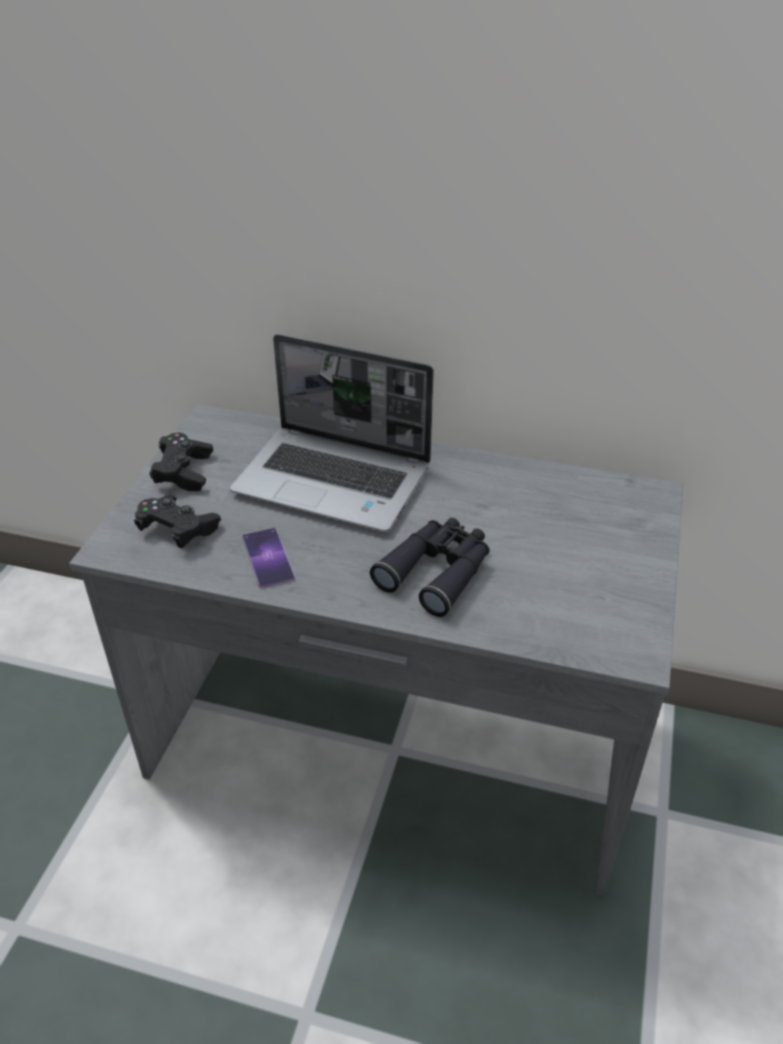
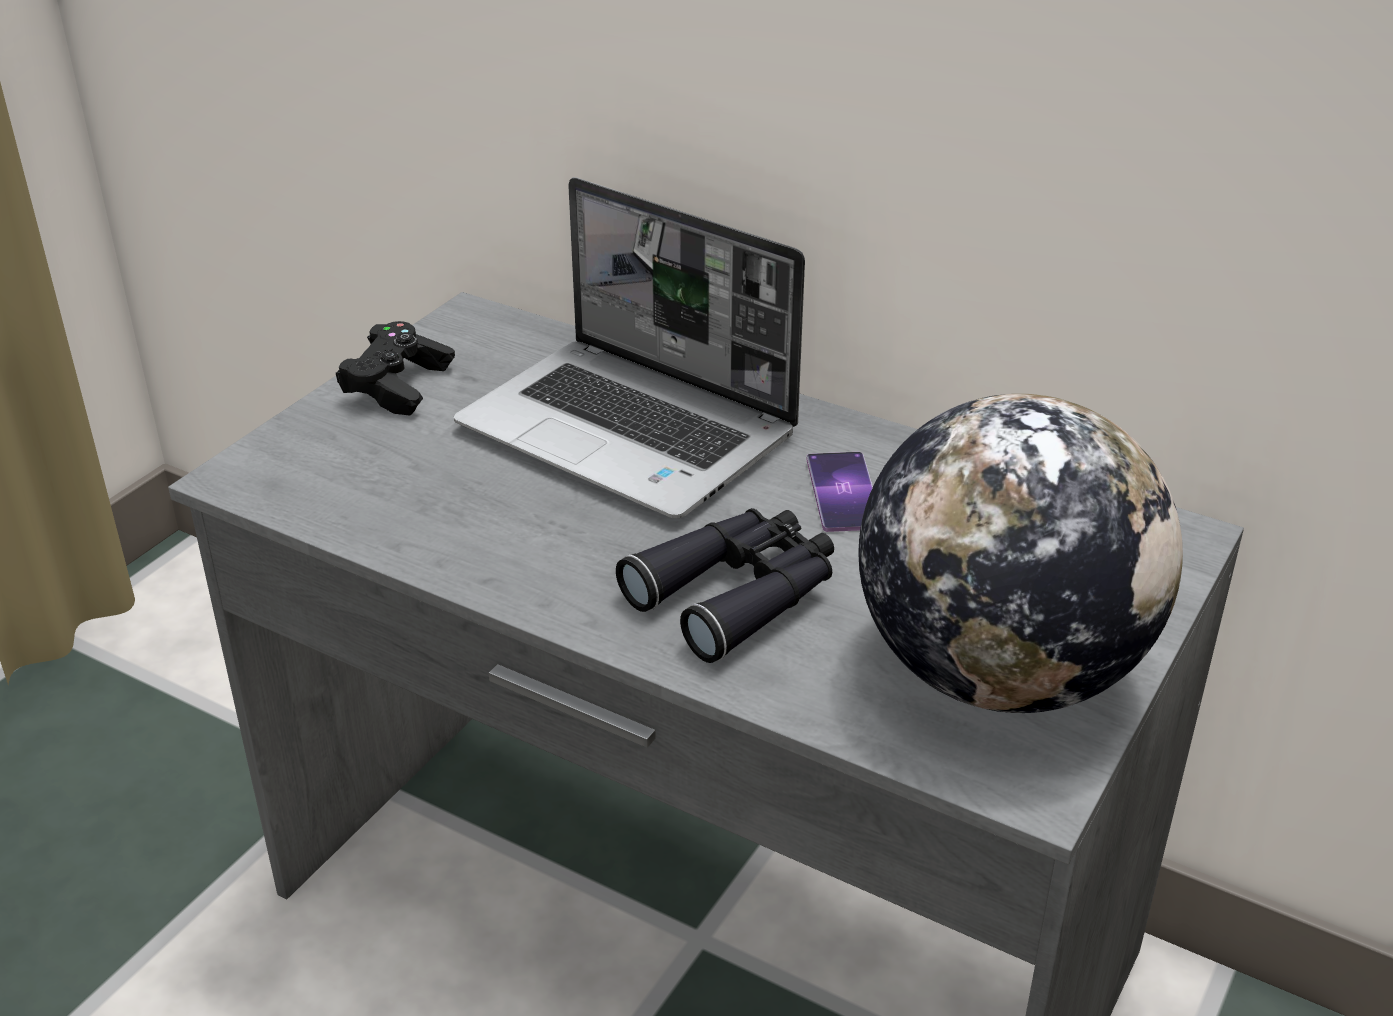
camera: 15 degrees right, 5 degrees down
black game controller [134,495,221,549] -> none
phone [242,528,295,588] -> phone moved to [807,452,873,532]
none -> globe [858,394,1183,713]

